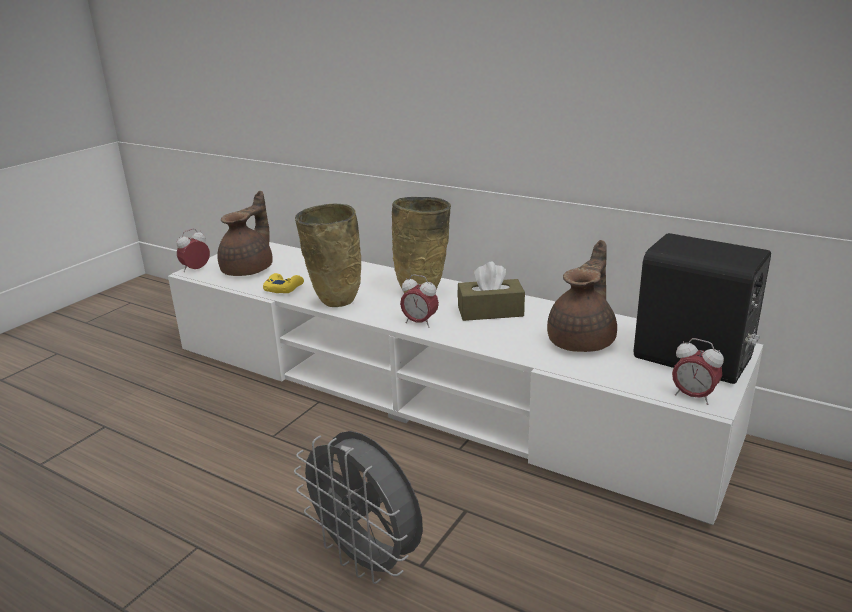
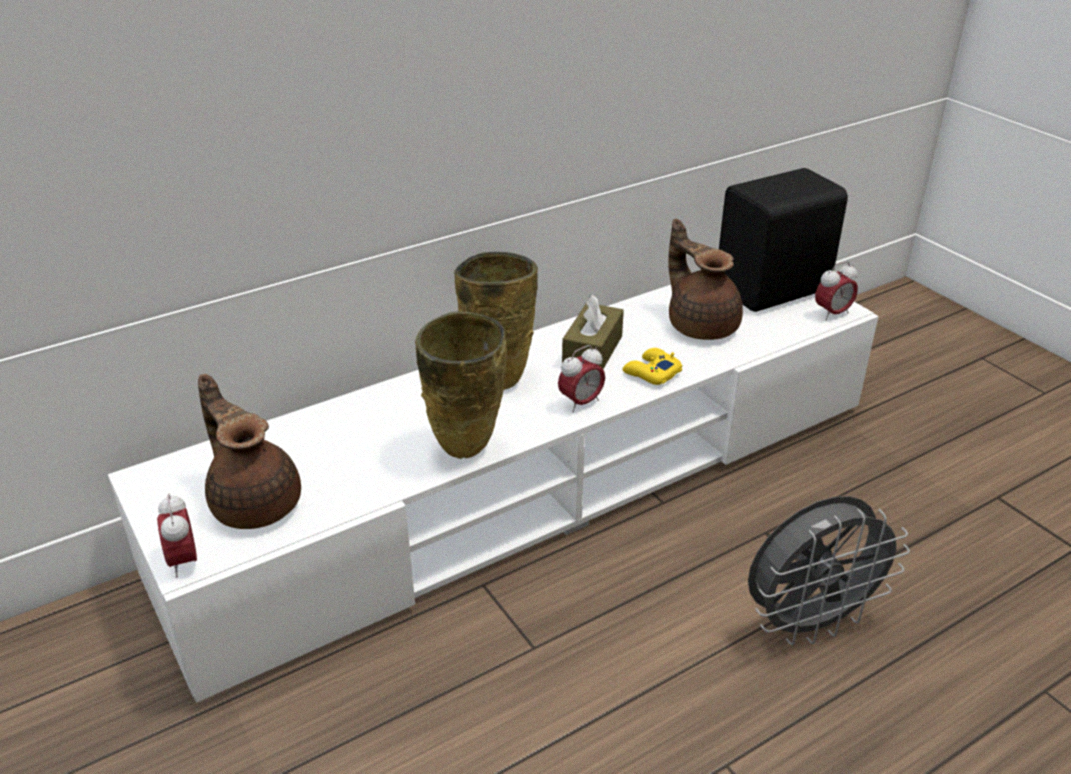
camera: 65 degrees left, 10 degrees up
yellow game controller [263,273,304,293] -> yellow game controller moved to [623,348,683,385]

